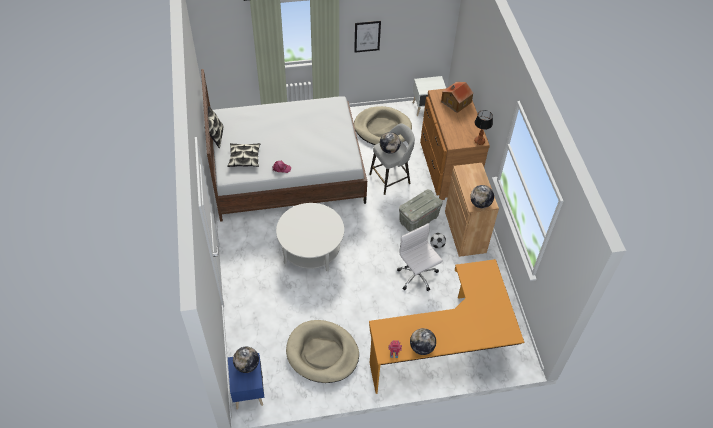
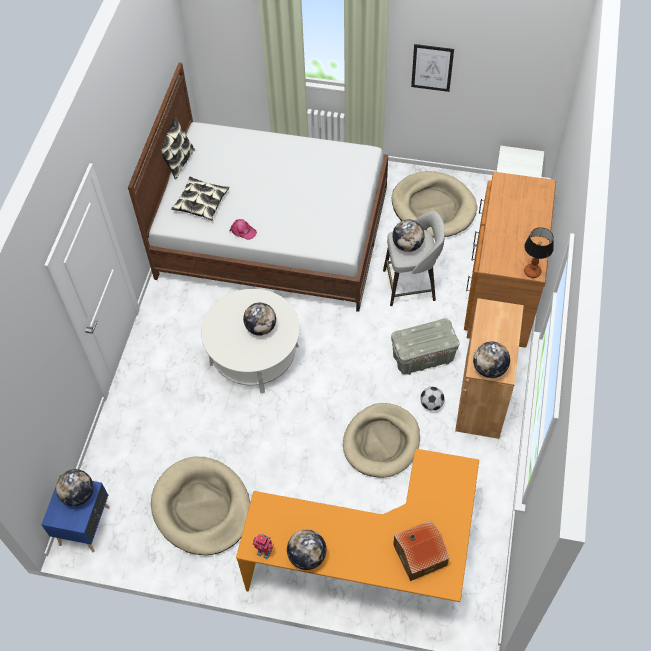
camera: 25 degrees right, 5 degrees up
white office chair [397,224,443,291] -> beige dog bed [343,403,420,477]
toy house [441,82,474,113] -> toy house moved to [393,520,449,581]
none -> globe [243,303,276,336]

